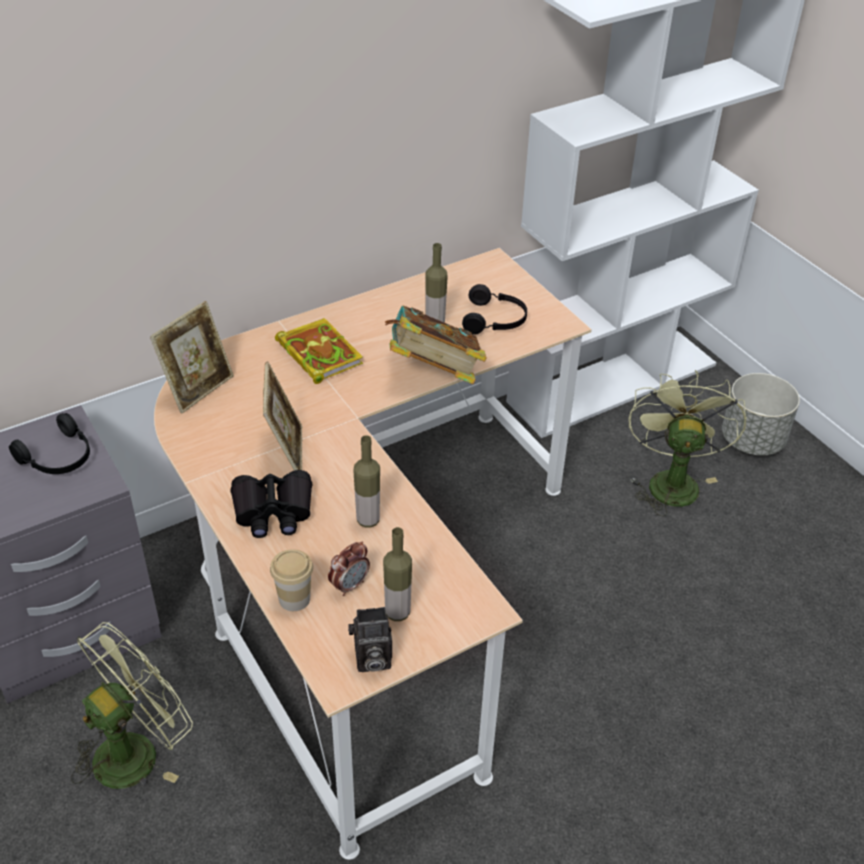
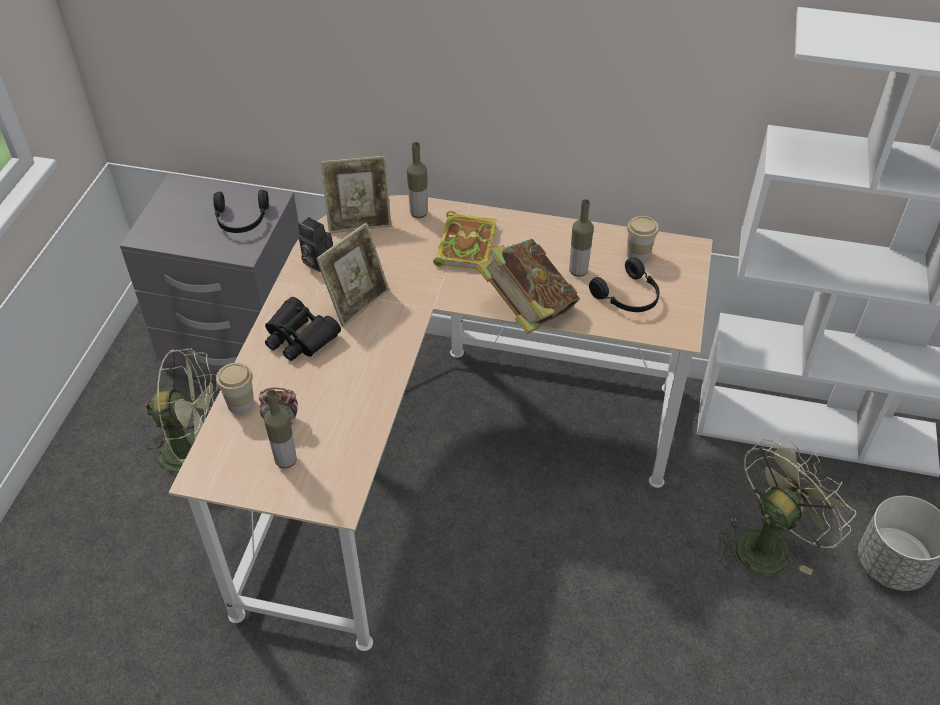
camera: 45 degrees right, 5 degrees up
camera [348,607,392,672] -> camera moved to [298,217,333,272]
bottle [354,435,380,528] -> bottle moved to [407,142,428,218]
none -> cup [627,216,659,263]

